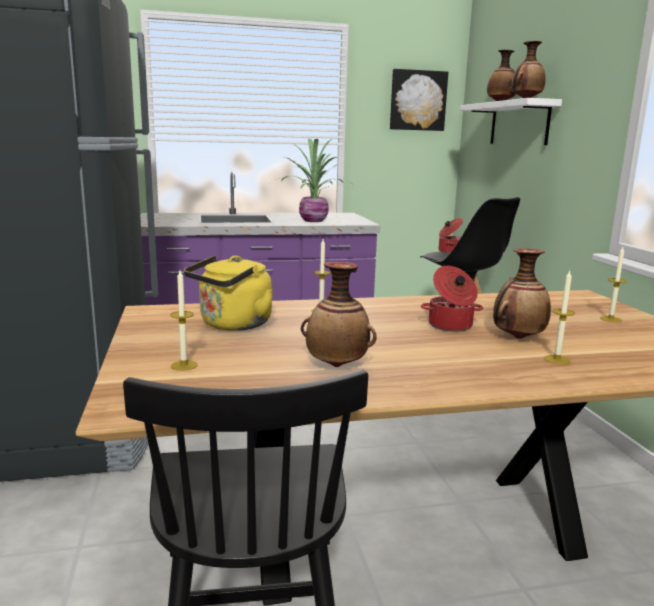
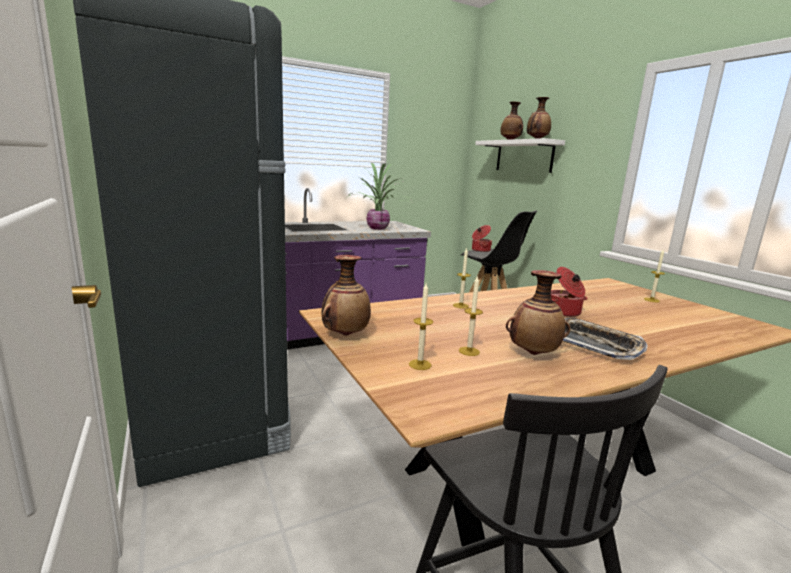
camera: 15 degrees left, 0 degrees up
yellow kettle [184,255,273,331] -> none
picture [390,69,448,131] -> none
vase [493,248,551,339] -> vase moved to [322,255,371,336]
candle [544,270,575,364] -> candle moved to [459,275,483,356]
none -> tray [563,318,648,360]

